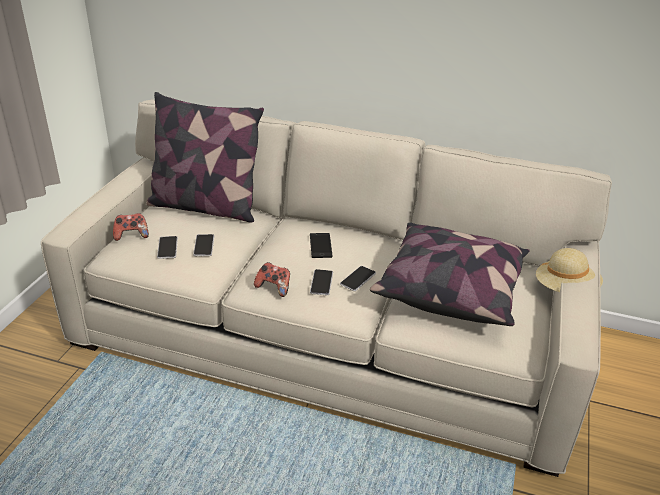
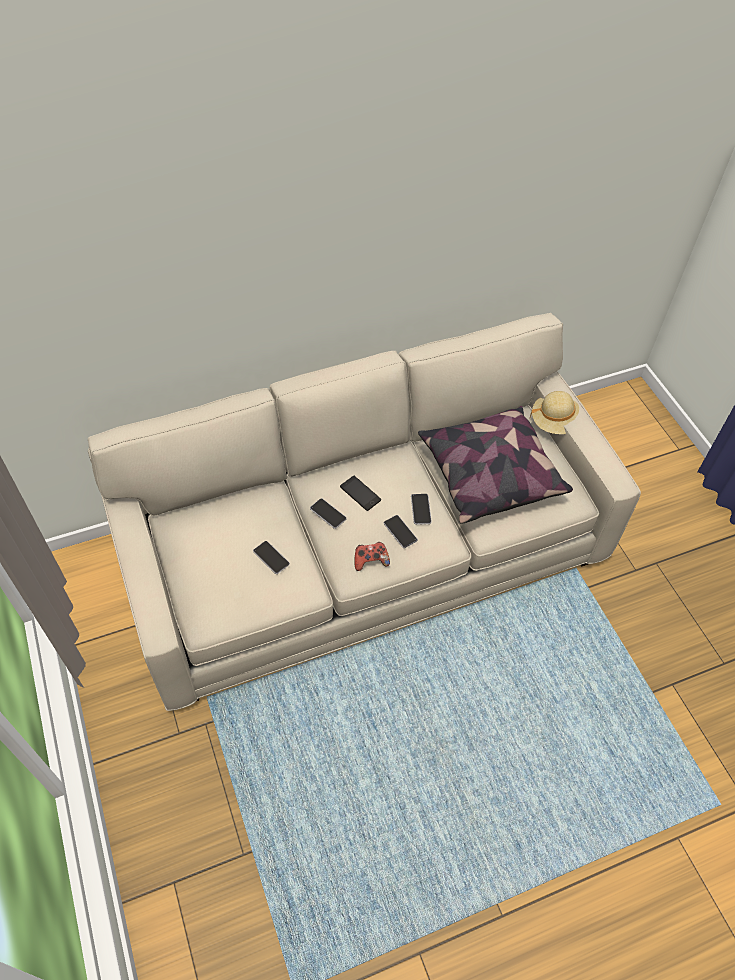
camera: 40 degrees left, 20 degrees up
game controller [113,213,149,241] -> none
pillow [146,92,264,223] -> none
phone [157,236,178,259] -> phone moved to [310,498,347,529]

